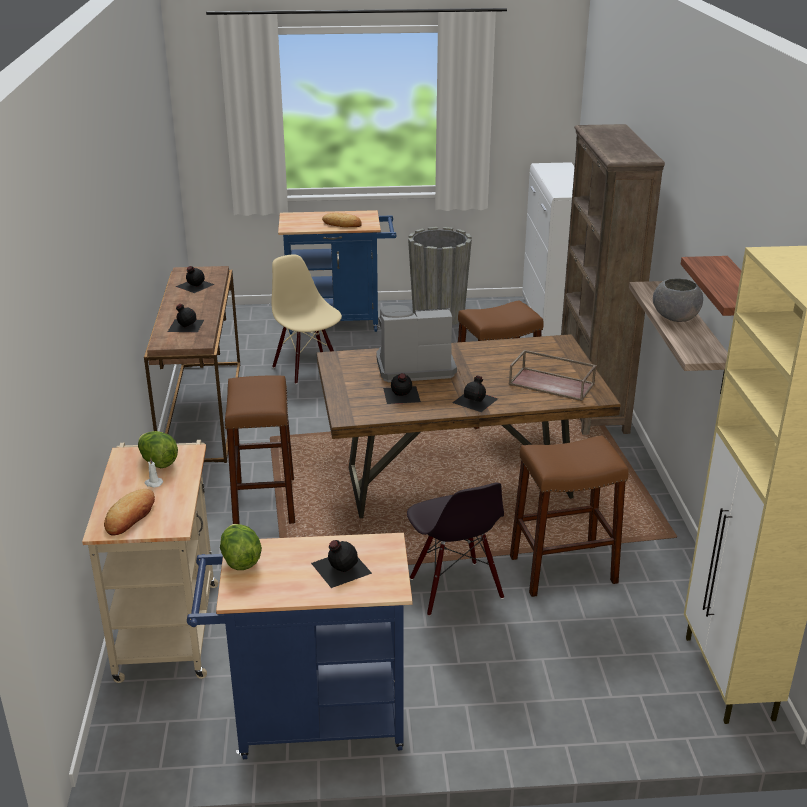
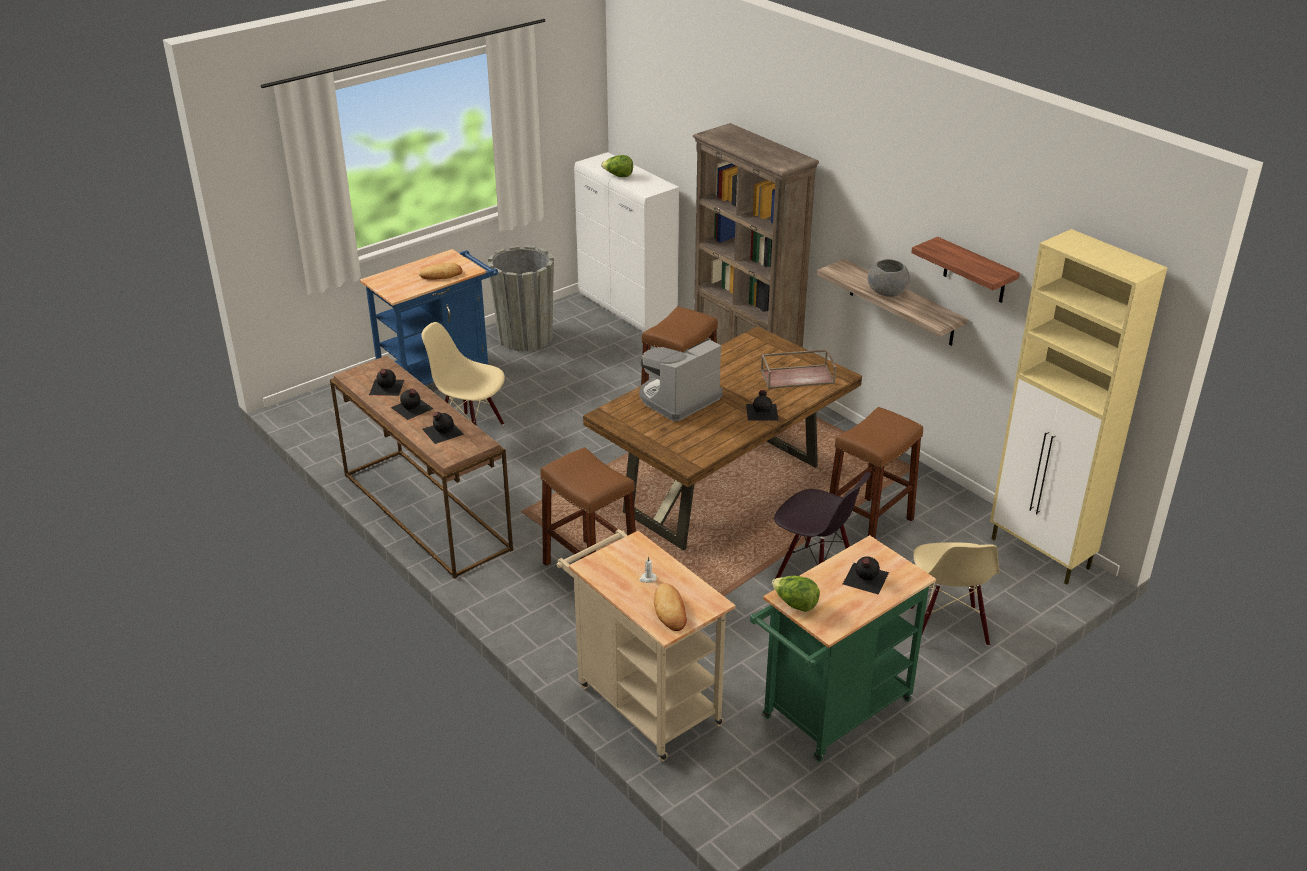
camera: 35 degrees left, 5 degrees up
lettuce [138,431,178,468] -> lettuce moved to [601,155,633,177]
blue cart [187,533,412,759] -> green cart [750,535,936,762]
black bottle [383,373,421,404] -> black bottle moved to [391,389,433,420]
none -> beige chair [910,542,1000,646]

